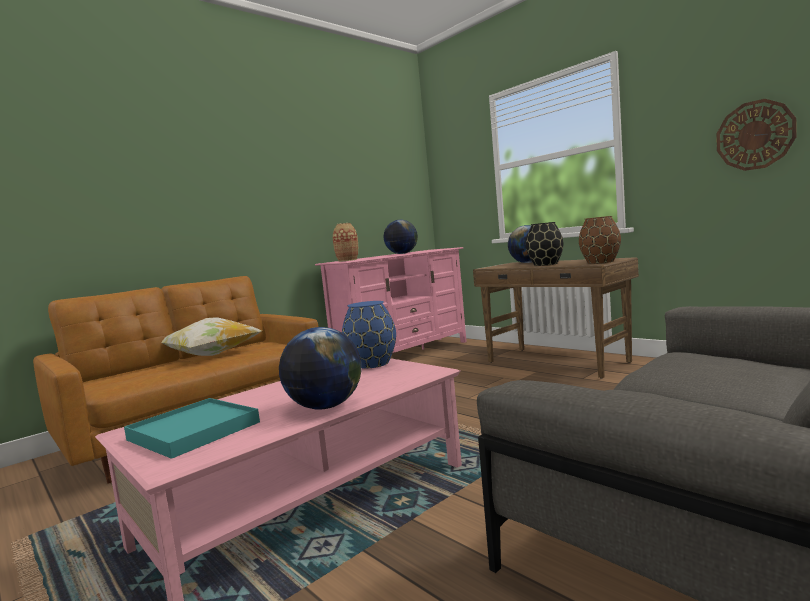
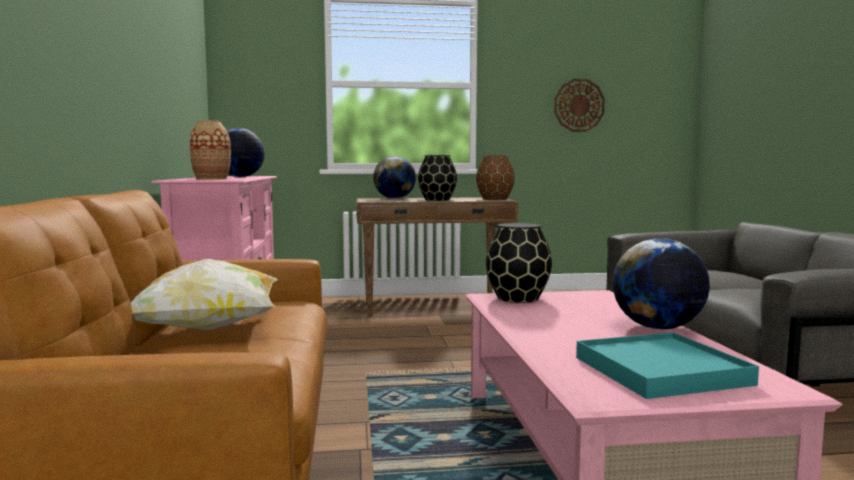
camera: 55 degrees left, 0 degrees up
blue vase [342,301,396,368] -> black vase [486,223,552,303]

